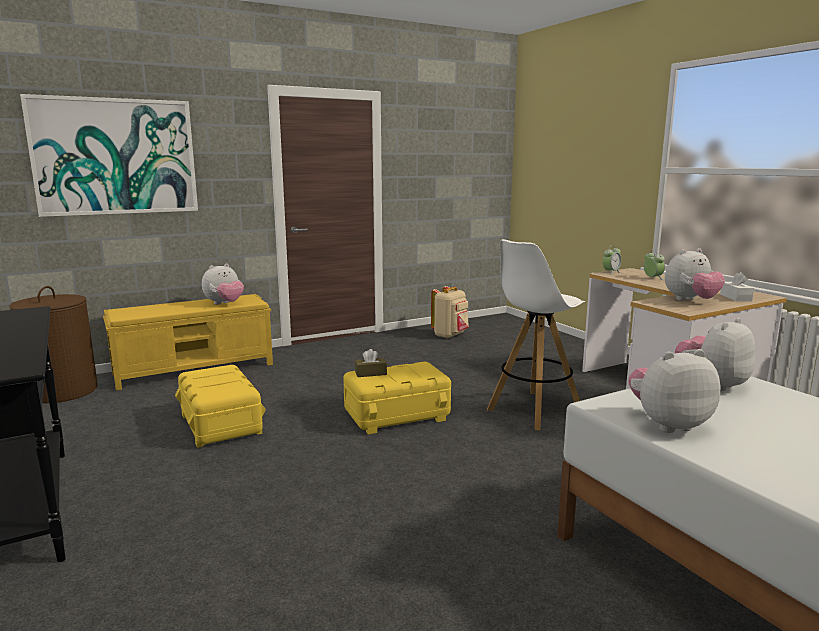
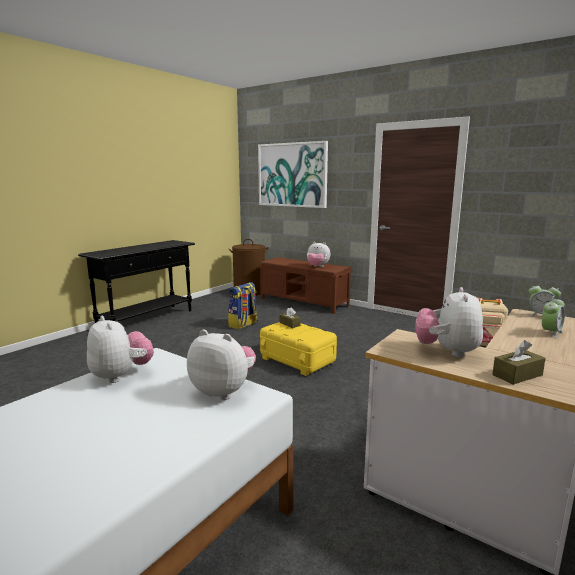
camera: 65 degrees right, 0 degrees up
yellow bench [103,294,273,390] -> brown bench [259,257,352,314]
yellow storage box [175,365,266,448] -> backpack [228,282,258,330]
white stool [487,239,585,430] -> none
plush toy [665,248,725,301] -> plush toy turned 60 degrees clockwise [415,287,483,358]
white tissue box [720,272,754,301] -> brown tissue box [492,340,546,385]

